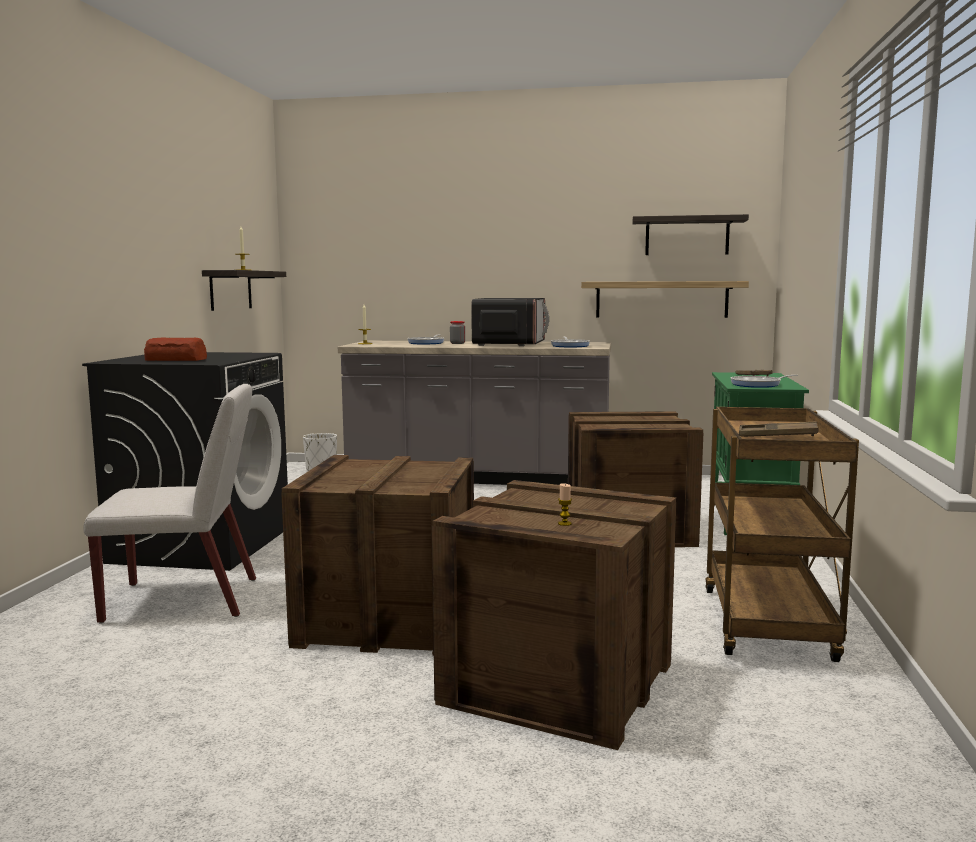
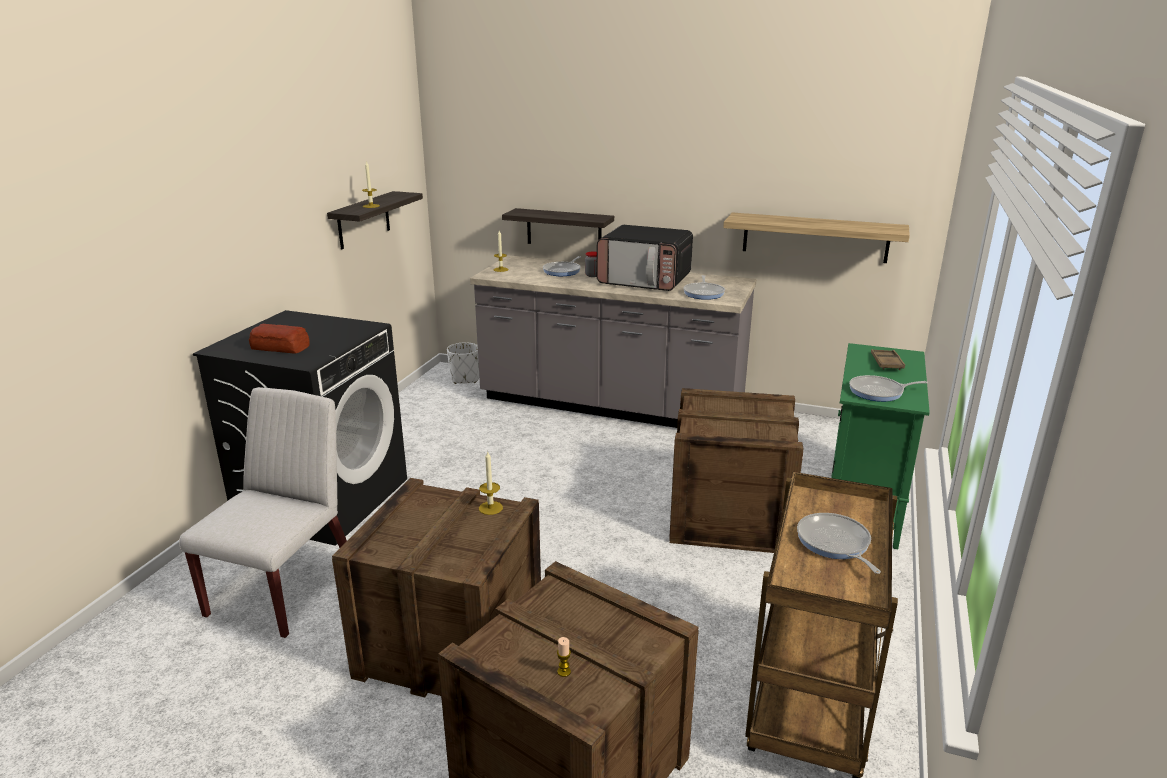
camera: 10 degrees right, 15 degrees up
white chair [83,384,256,624] -> white chair turned 75 degrees counterclockwise [179,387,347,638]
microwave [471,298,549,346] -> microwave turned 90 degrees clockwise [597,225,693,291]
shelf [633,214,749,255] -> shelf moved to [502,208,614,244]
brown tray [739,422,818,437] -> frying pan [797,513,881,574]
none -> candle [479,452,503,515]

